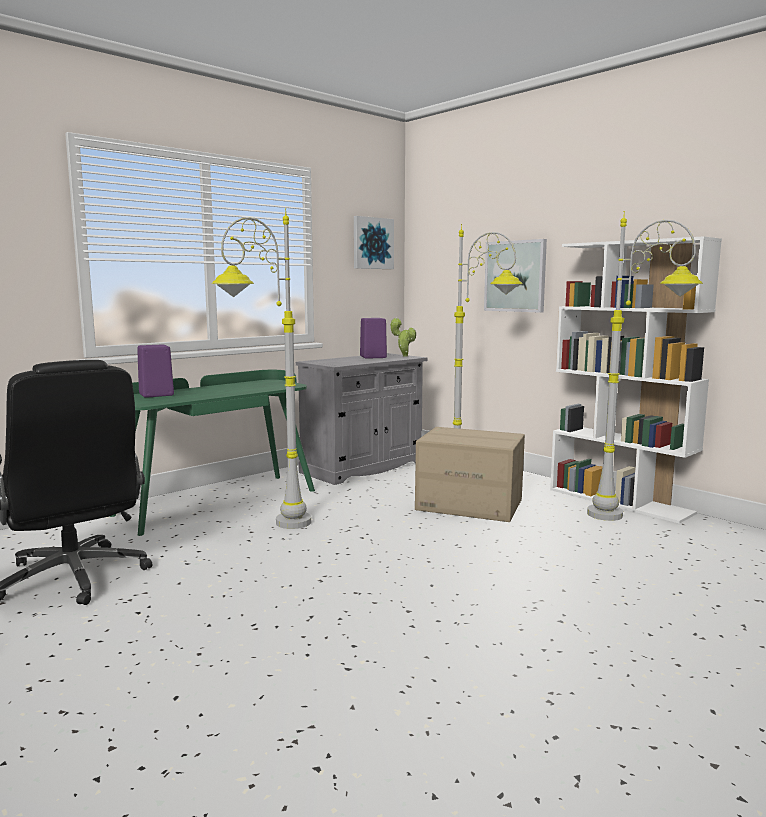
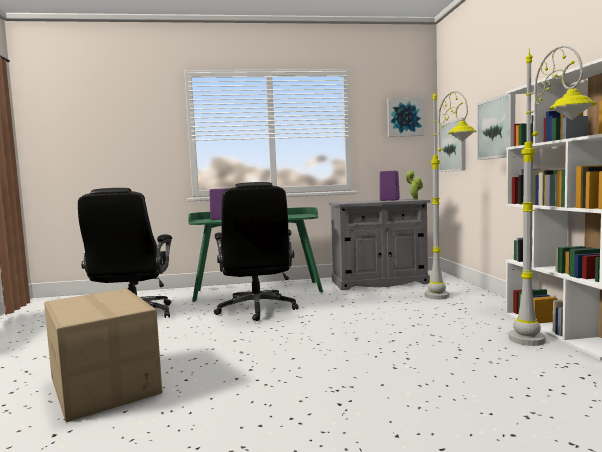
camera: 35 degrees right, 5 degrees down
grey floor lamp [212,208,311,529] -> black office chair [214,182,299,321]
cardboard box [415,427,525,522] -> cardboard box moved to [44,288,162,422]
none -> picture [438,118,466,172]

